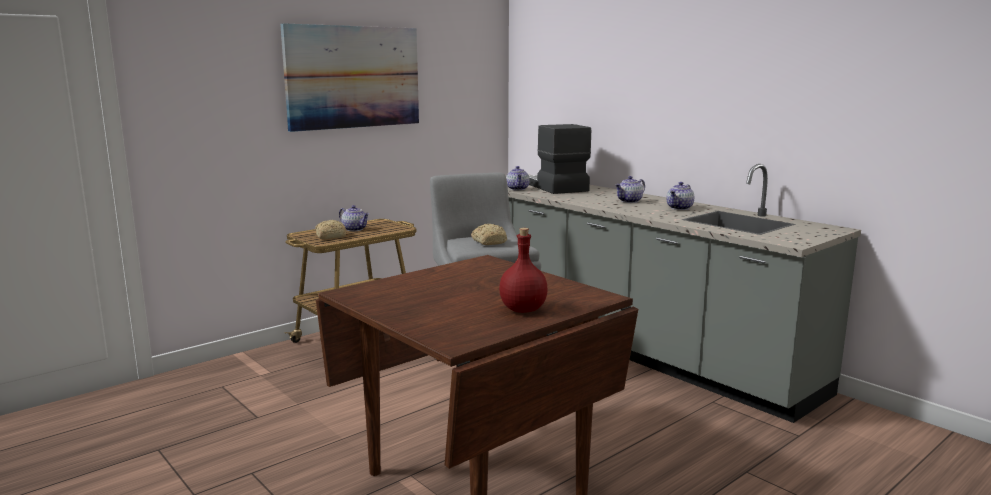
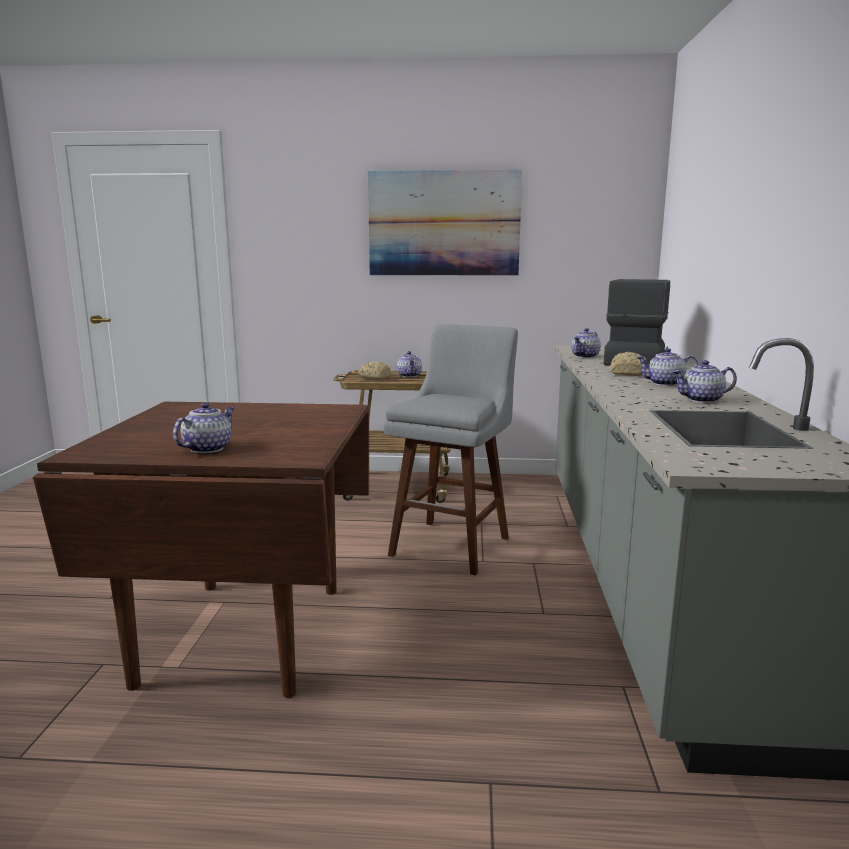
camera: 45 degrees right, 0 degrees up
bread [471,224,507,245] -> bread moved to [611,352,647,376]
red bottle [499,228,548,313] -> teapot [173,403,235,453]

